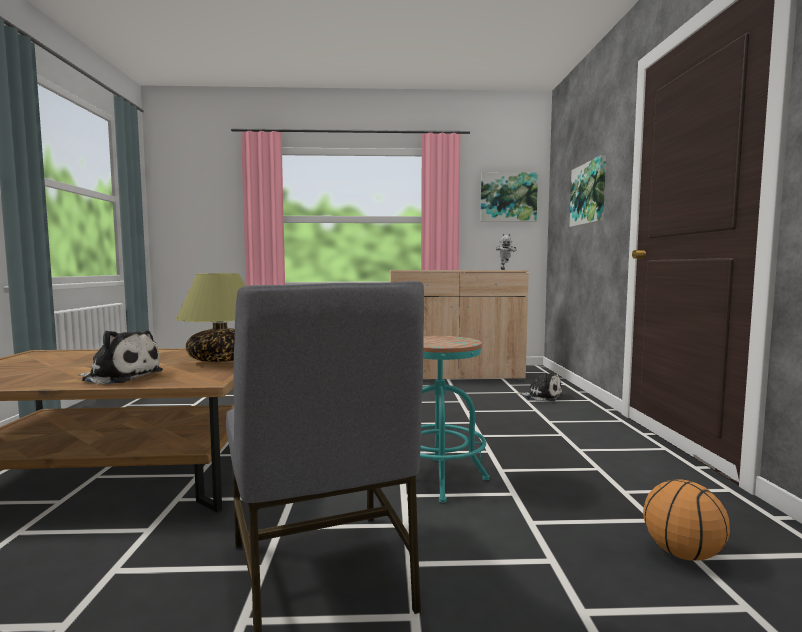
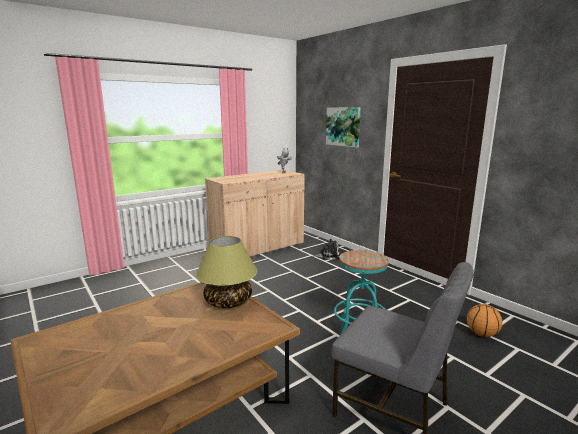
camera: 35 degrees left, 10 degrees up
plush toy [78,330,163,385] -> none
picture [480,172,538,222] -> none

